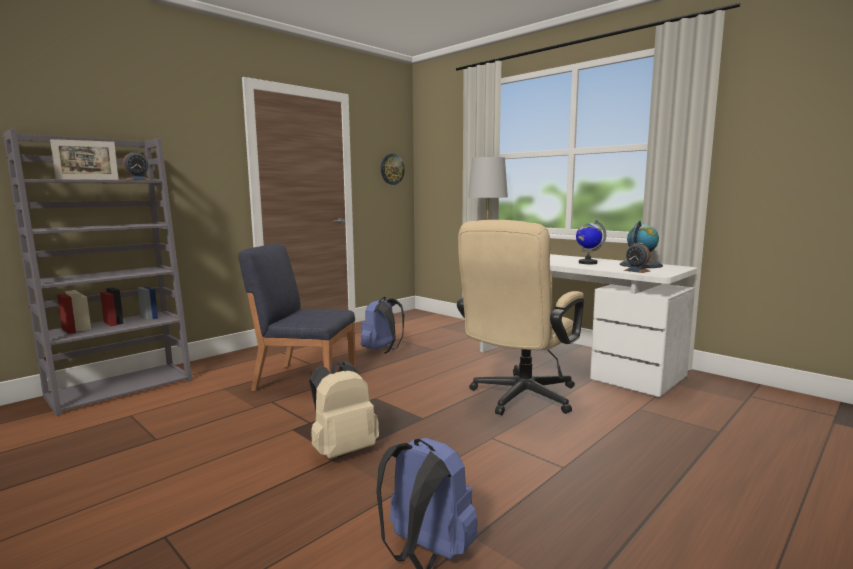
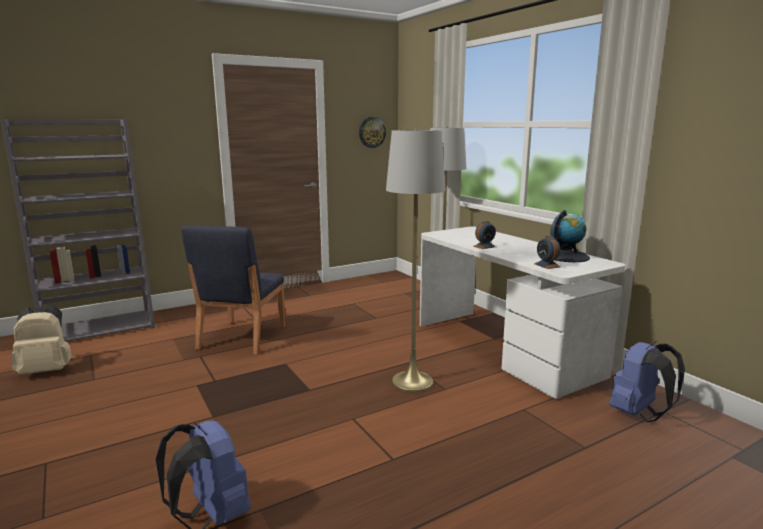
camera: 15 degrees right, 5 degrees up
picture frame [50,139,119,180] -> none
alarm clock [123,152,150,180] -> alarm clock moved to [473,221,496,249]
blue chair [238,243,355,391] -> blue chair turned 105 degrees counterclockwise [181,225,286,355]
beige backpack [309,361,379,459] -> beige backpack moved to [11,305,72,375]
blue backpack [361,296,404,354] -> blue backpack moved to [609,342,685,422]
beige office chair [457,220,584,415] -> grey floor lamp [386,128,446,392]
globe [576,220,606,264] -> none

